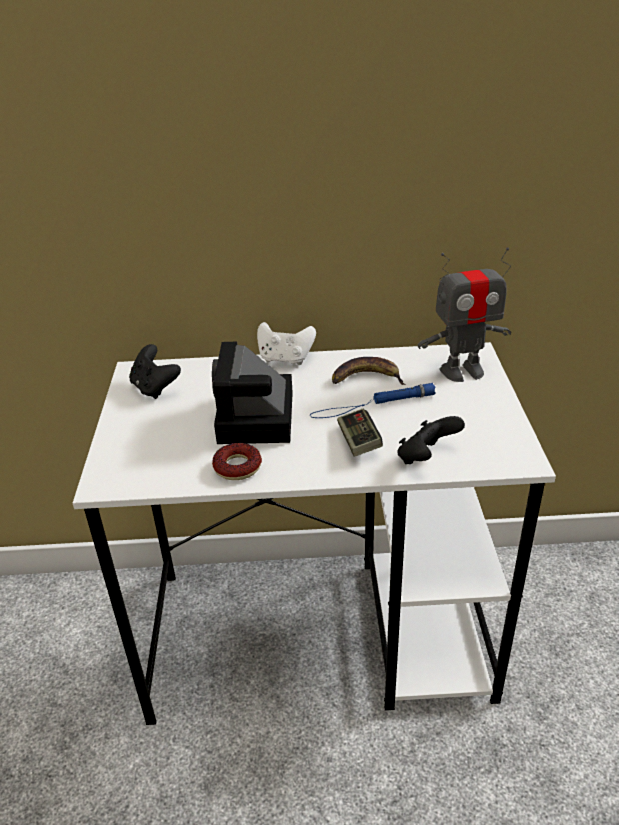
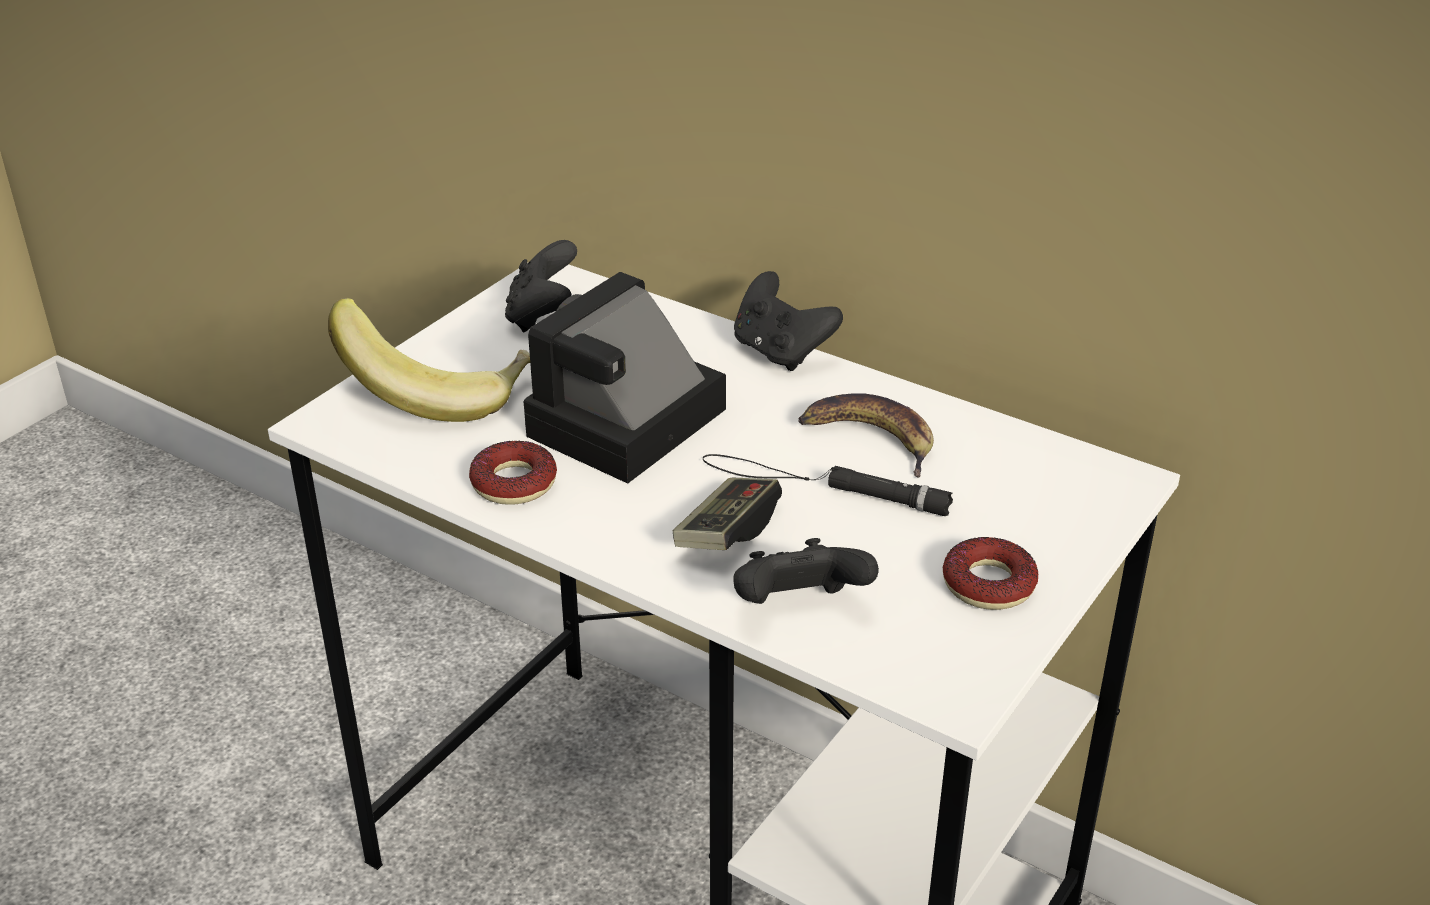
camera: 35 degrees right, 0 degrees up
white game controller [257,322,316,365] -> black game controller [734,271,843,371]
blue flashlight [310,383,436,418] -> black flashlight [703,454,953,516]
toy robot [418,247,511,382] -> none
none -> banana [328,298,530,422]
none -> donut [943,537,1038,610]

